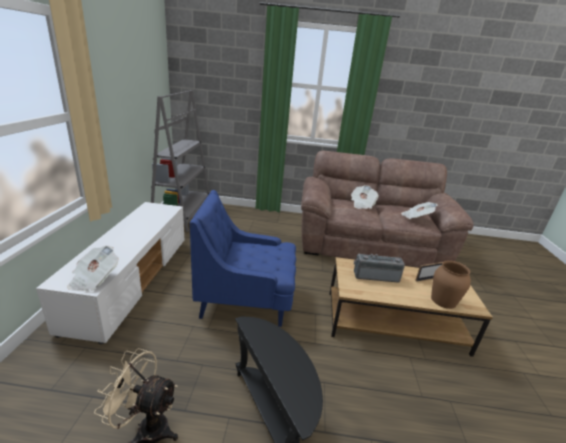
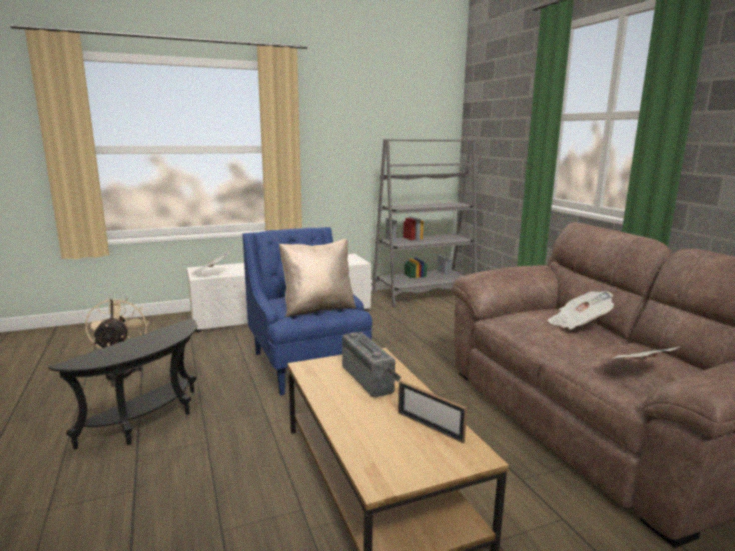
camera: 65 degrees right, 10 degrees down
brown vase [431,260,471,309] -> none
none -> beige pillow [279,239,356,317]

